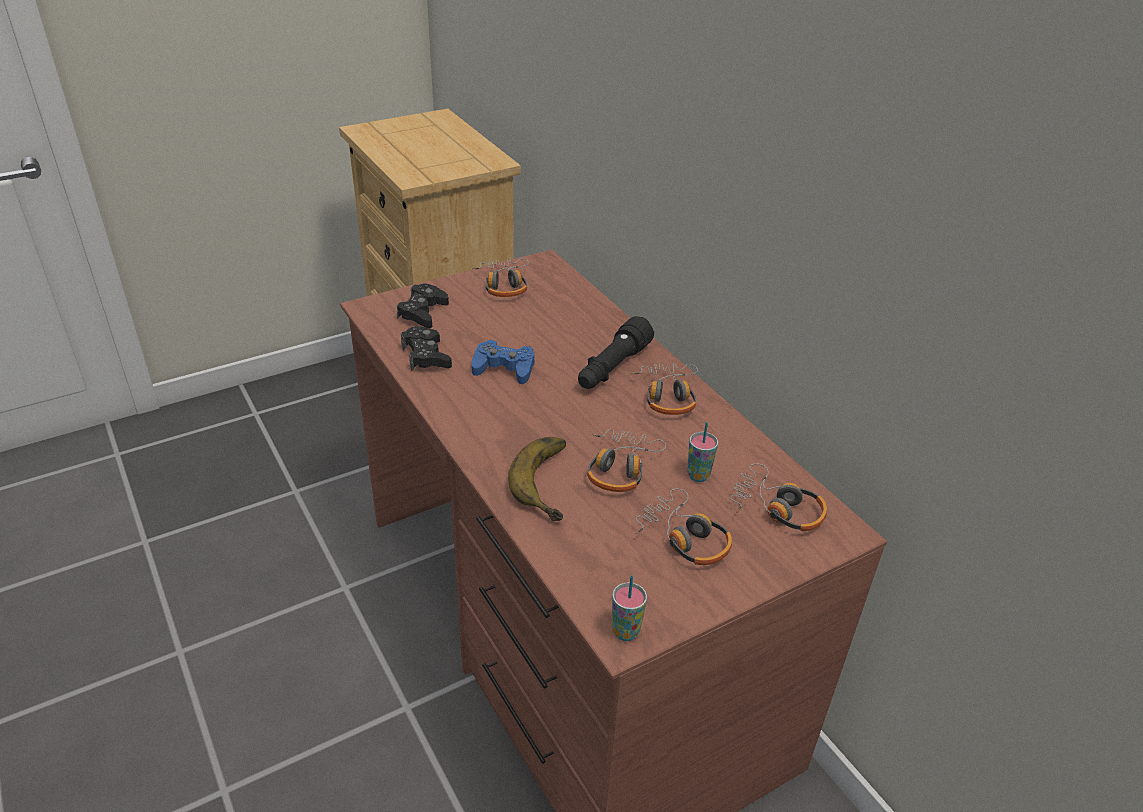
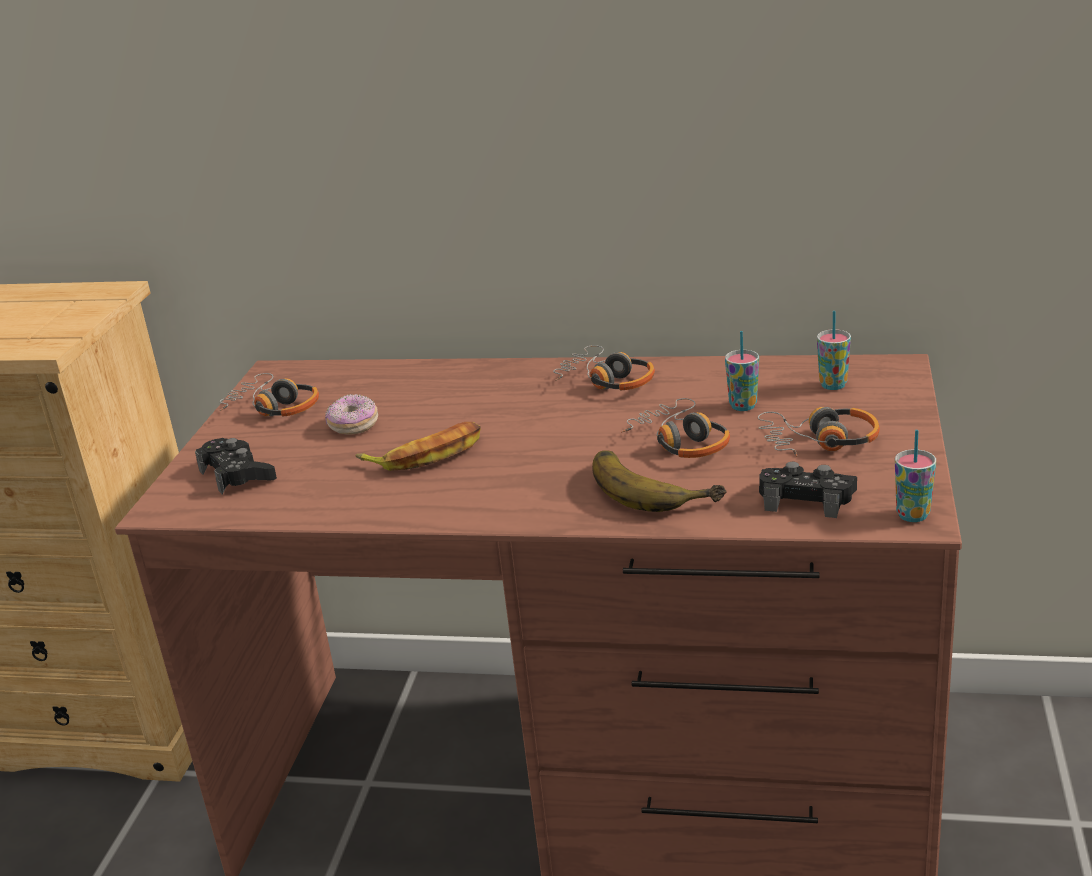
camera: 45 degrees left, 10 degrees down
black game controller [401,326,452,371] -> black game controller moved to [759,462,857,518]
blue game controller [471,340,535,384] -> banana [355,422,481,471]
black flashlight [578,316,654,389] -> none
headphones [730,463,827,531] -> cup [817,311,851,390]
none -> donut [325,394,378,435]

